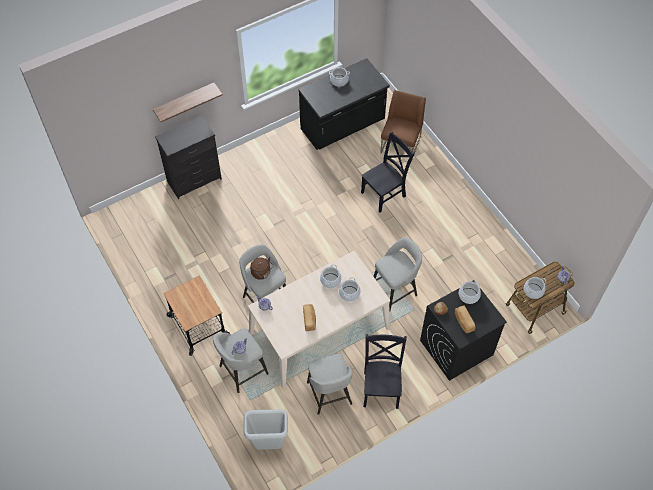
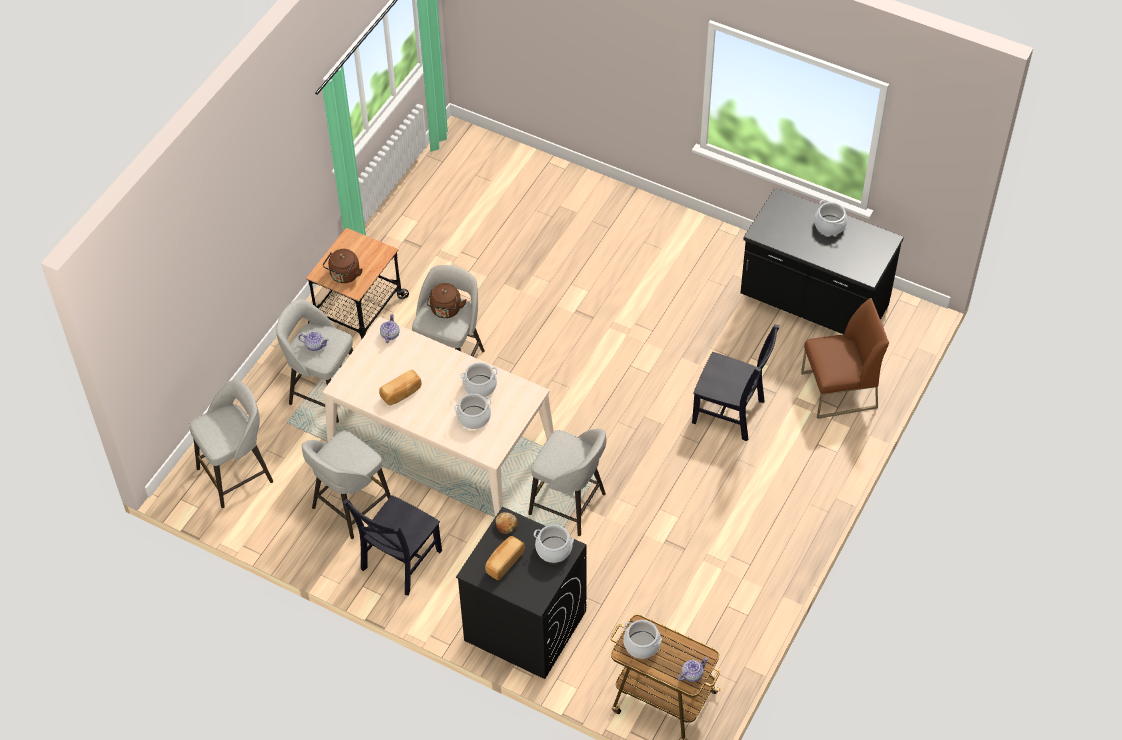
camera: 60 degrees right, 5 degrees down
shelf [153,83,223,122] -> none
black dresser [155,116,222,200] -> none
grey trash can [243,409,288,450] -> grey stool [189,379,273,508]
black chair [364,334,407,409] -> black chair turned 150 degrees clockwise [343,495,442,596]
none -> brown kettle [323,249,363,283]

